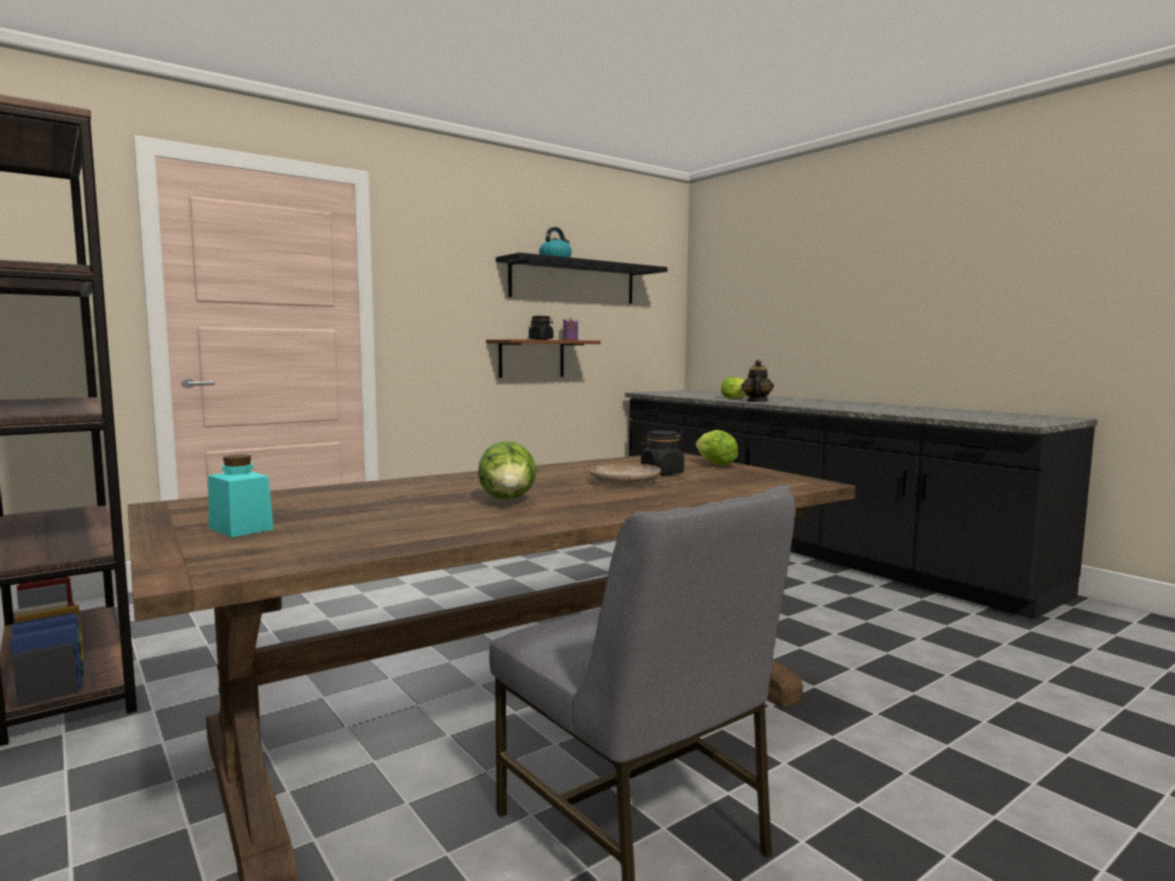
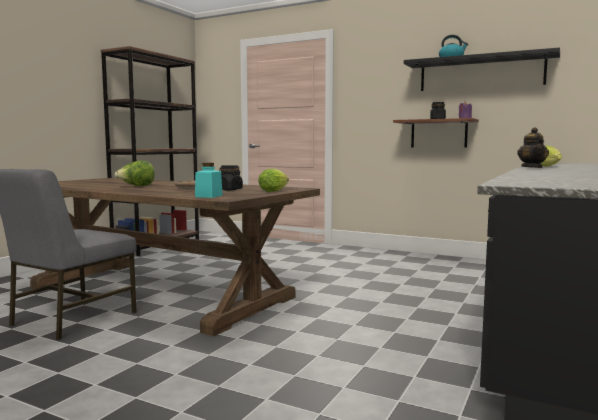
camera: 65 degrees right, 0 degrees up
turquoise jar [208,454,274,537] -> turquoise jar moved to [195,163,223,198]
teapot [742,360,774,402] -> teapot turned 105 degrees clockwise [517,127,549,168]

